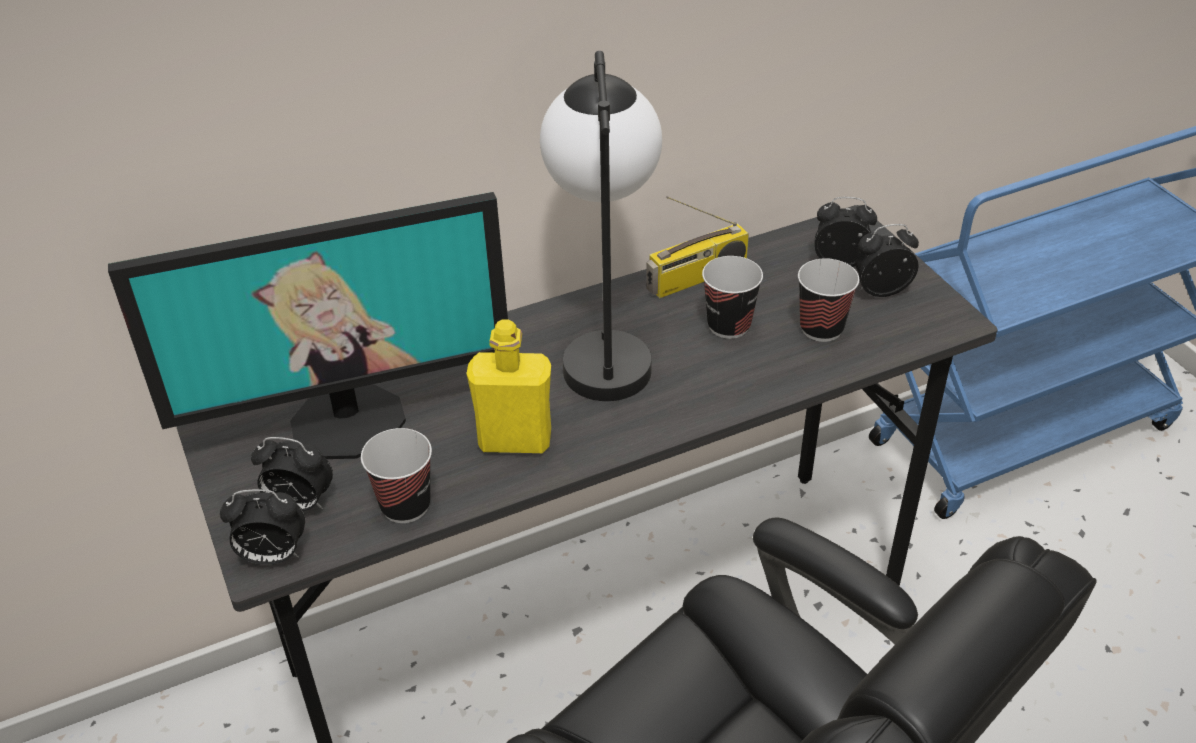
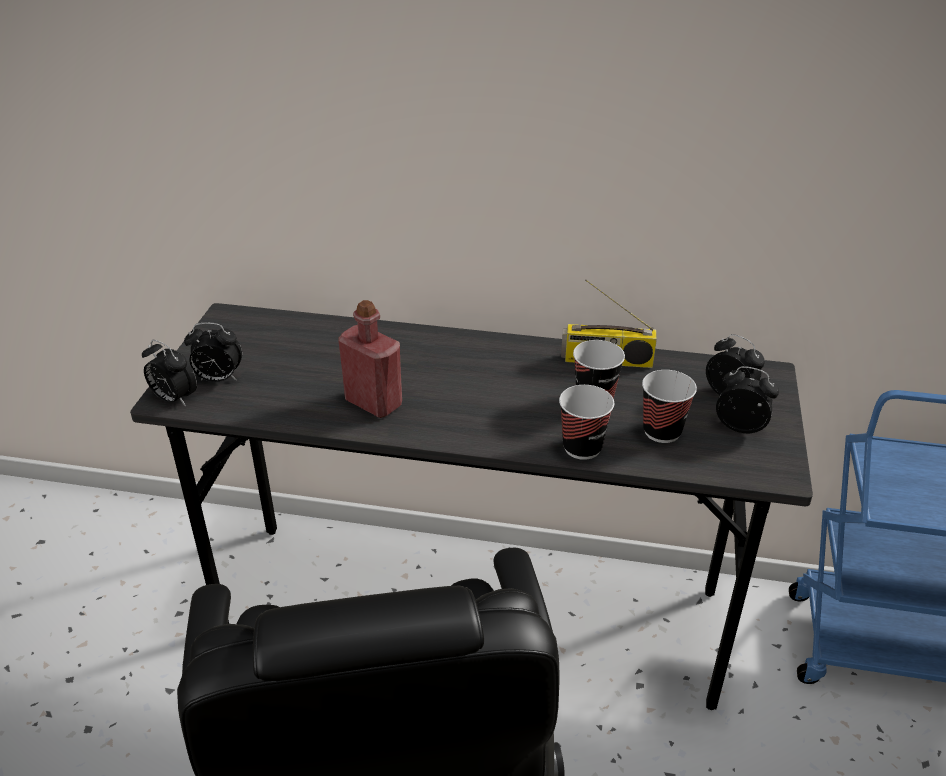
camera: 35 degrees right, 5 degrees down
monitor [108,192,508,459] -> none
alarm clock [251,437,333,511] -> alarm clock turned 45 degrees counterclockwise [184,323,242,382]
cup [361,428,432,523] -> cup moved to [559,385,614,460]
yellow bottle [466,320,551,453] -> red bottle [339,300,402,418]
table lamp [540,51,662,401] -> none

